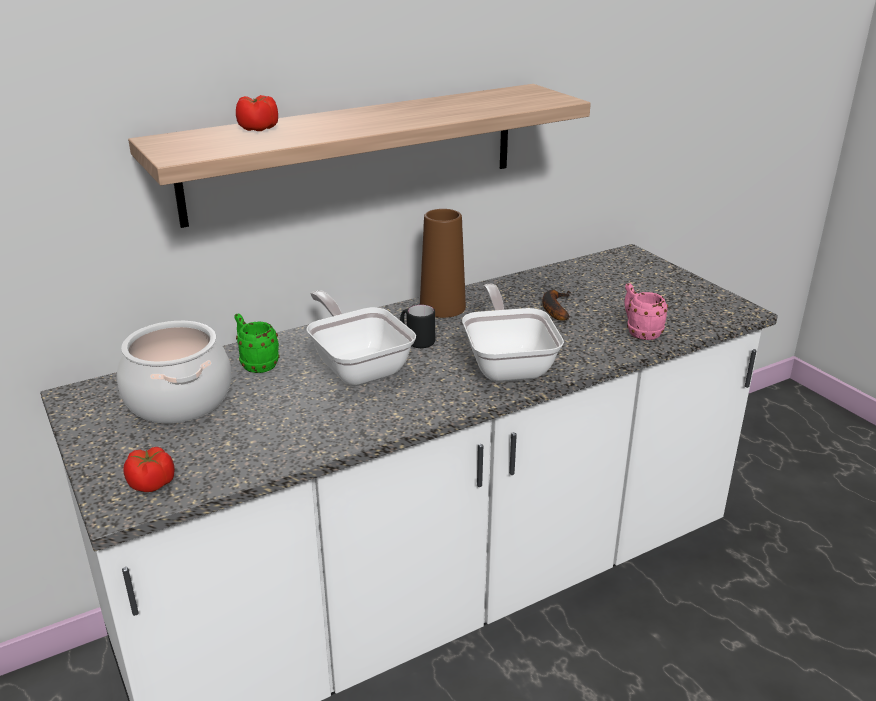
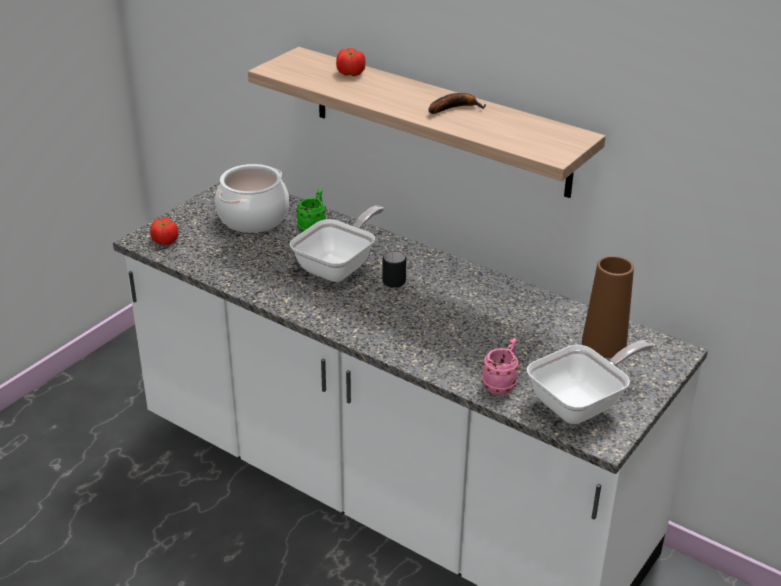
camera: 65 degrees right, 5 degrees up
brown vase [420,209,466,318] -> brown vase moved to [582,256,634,358]
frying pan [462,284,564,382] -> frying pan moved to [527,340,654,424]
banana [542,290,571,321] -> banana moved to [428,93,486,114]

